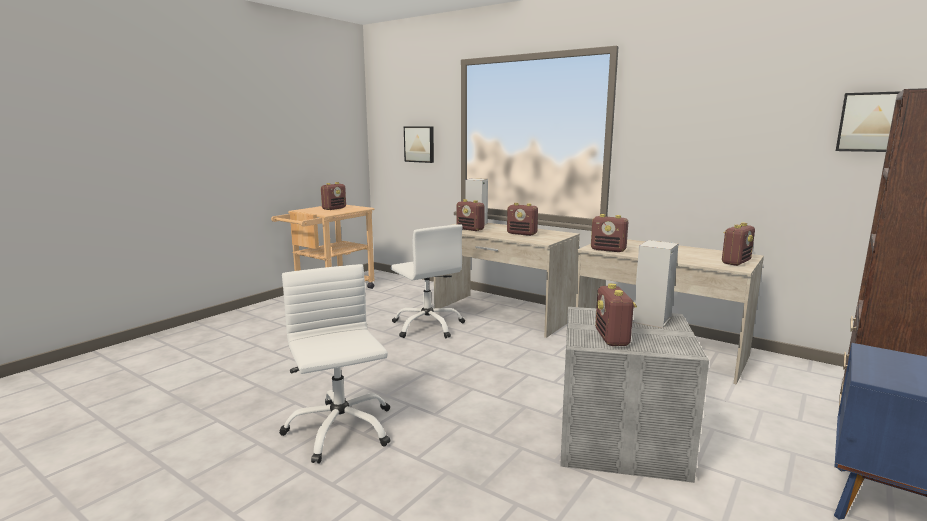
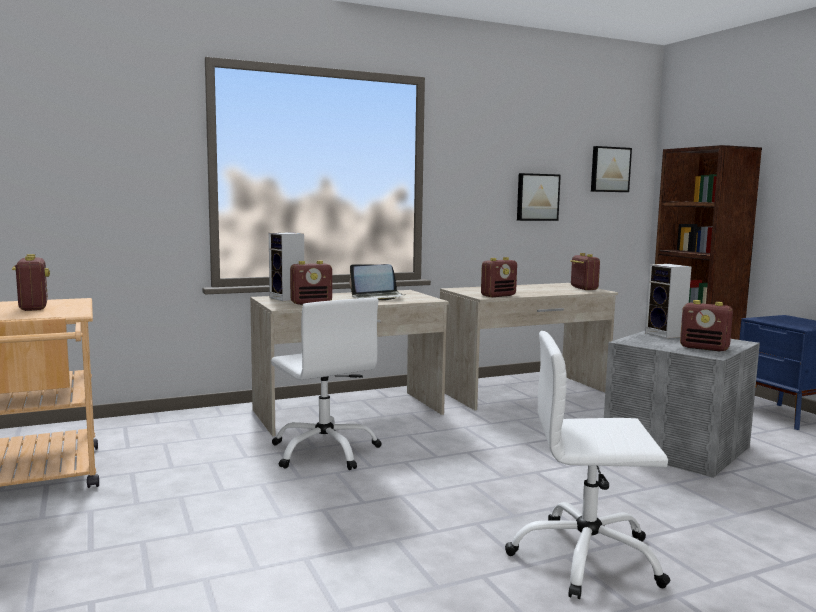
camera: 60 degrees left, 5 degrees down
white office chair [391,225,465,338] -> white office chair turned 60 degrees clockwise [271,298,382,470]
picture [404,126,434,163] -> picture moved to [517,173,561,221]
radio [507,203,538,236] -> laptop [350,264,405,301]

